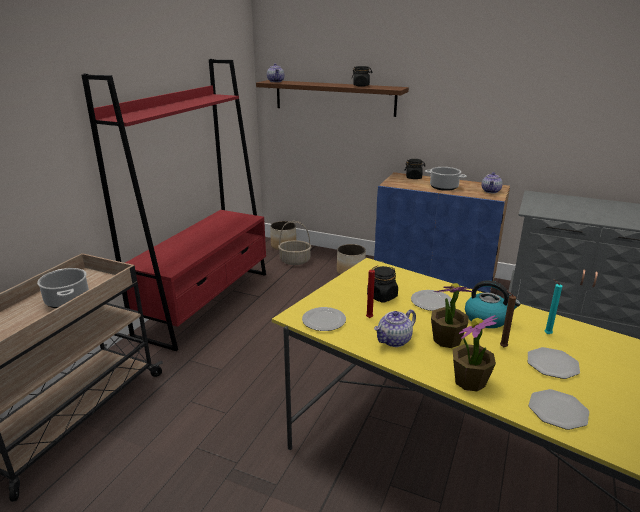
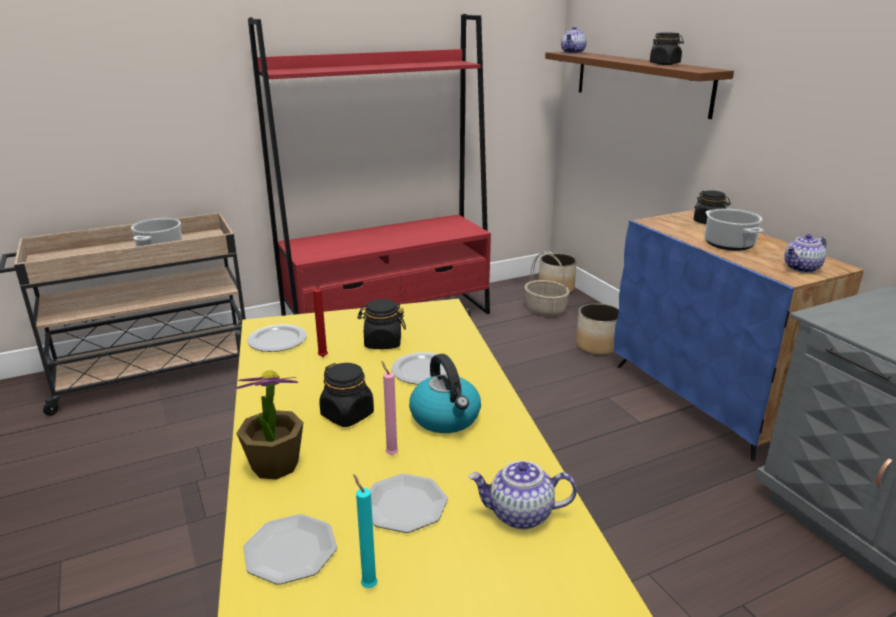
camera: 40 degrees right, 0 degrees up
teapot [374,309,416,347] -> teapot moved to [469,461,577,529]
potted plant [431,283,475,348] -> black jar [319,363,374,427]
brown candle [500,290,516,347] -> pink candle [381,361,399,455]
turquoise candle [545,279,562,334] -> turquoise candle moved to [353,474,378,588]

